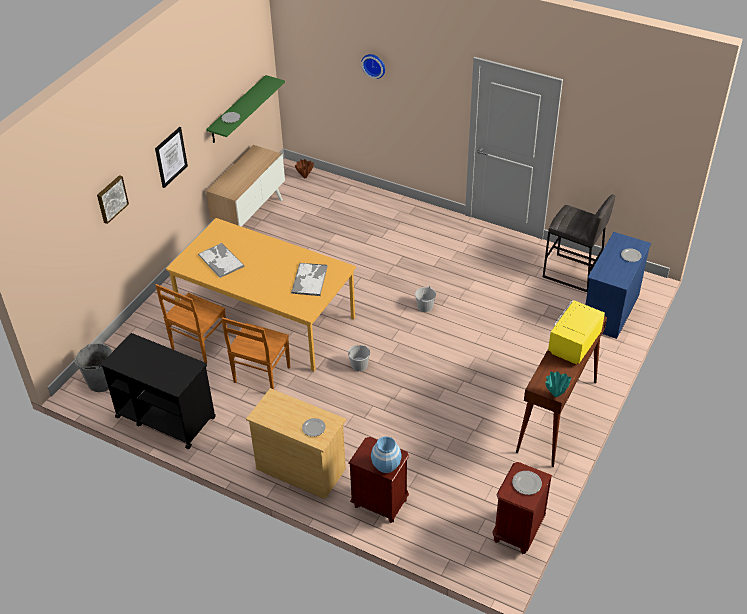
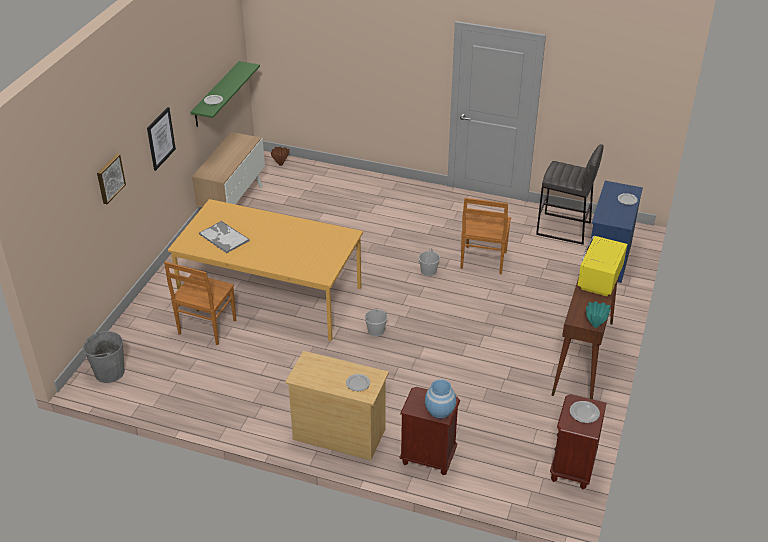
camera: 10 degrees left, 5 degrees down
black cart [101,333,216,449] -> none
brown chair [222,317,290,389] -> brown chair moved to [460,198,511,274]
tray [291,263,328,296] -> none
wall clock [361,54,385,79] -> none

